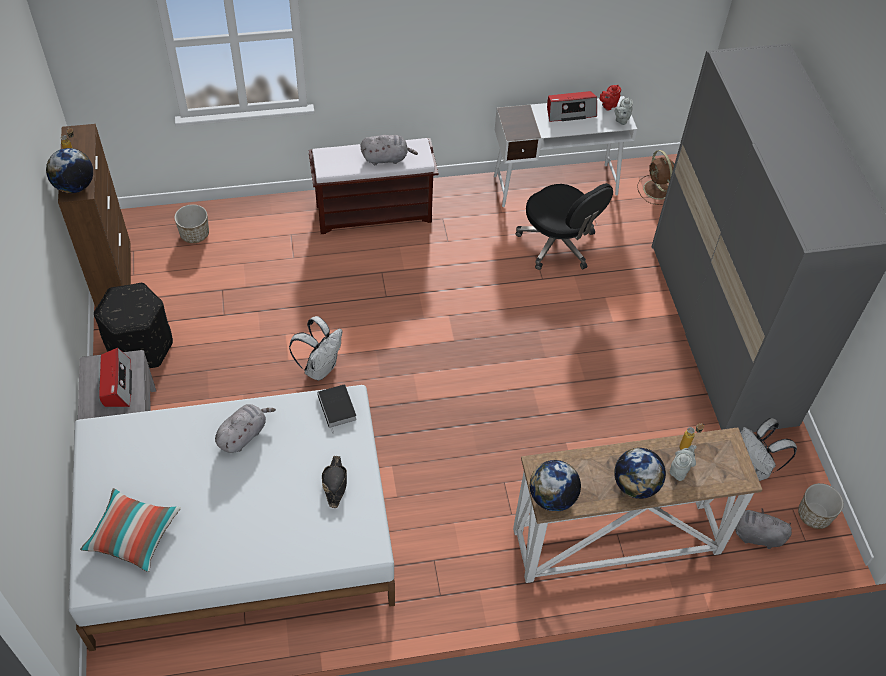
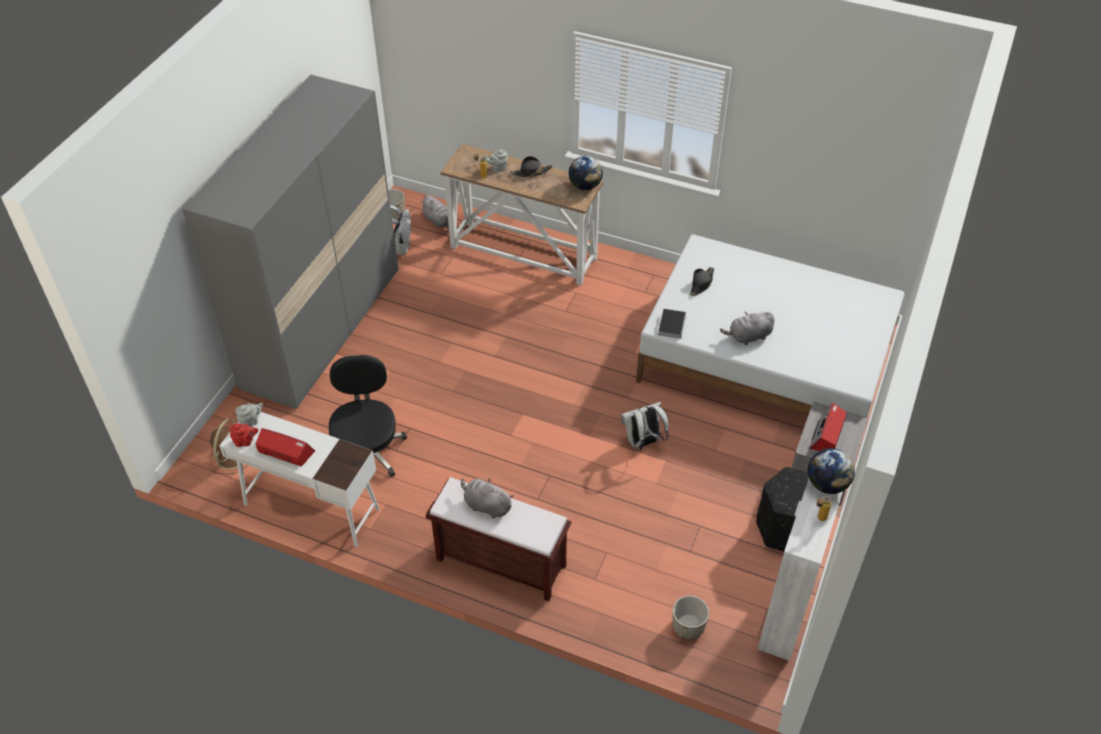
camera: 145 degrees left, 5 degrees down
brown cabinet [58,124,131,308] -> white cabinet [758,479,843,661]
pillow [80,488,181,572] -> none
globe [614,448,666,499] -> black hat [510,156,552,177]

